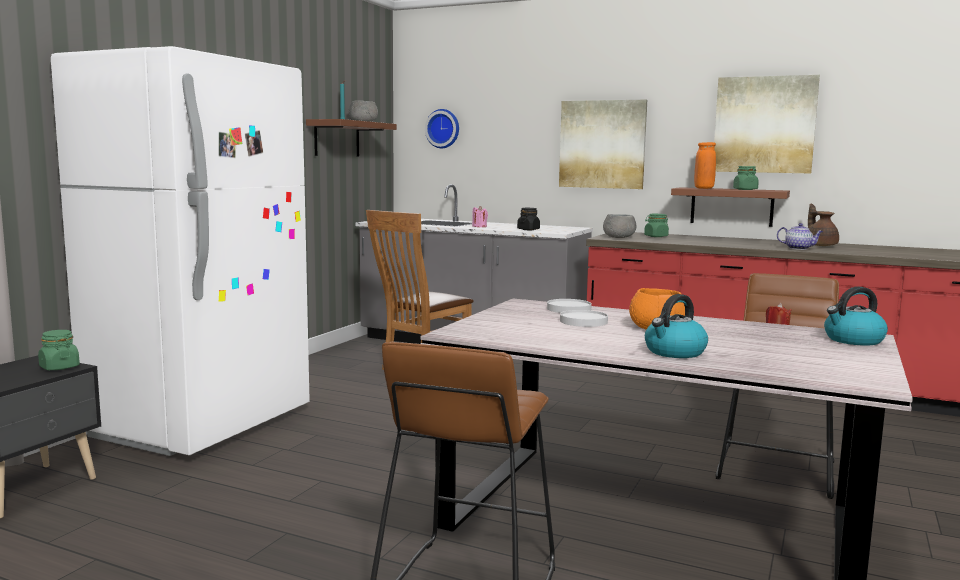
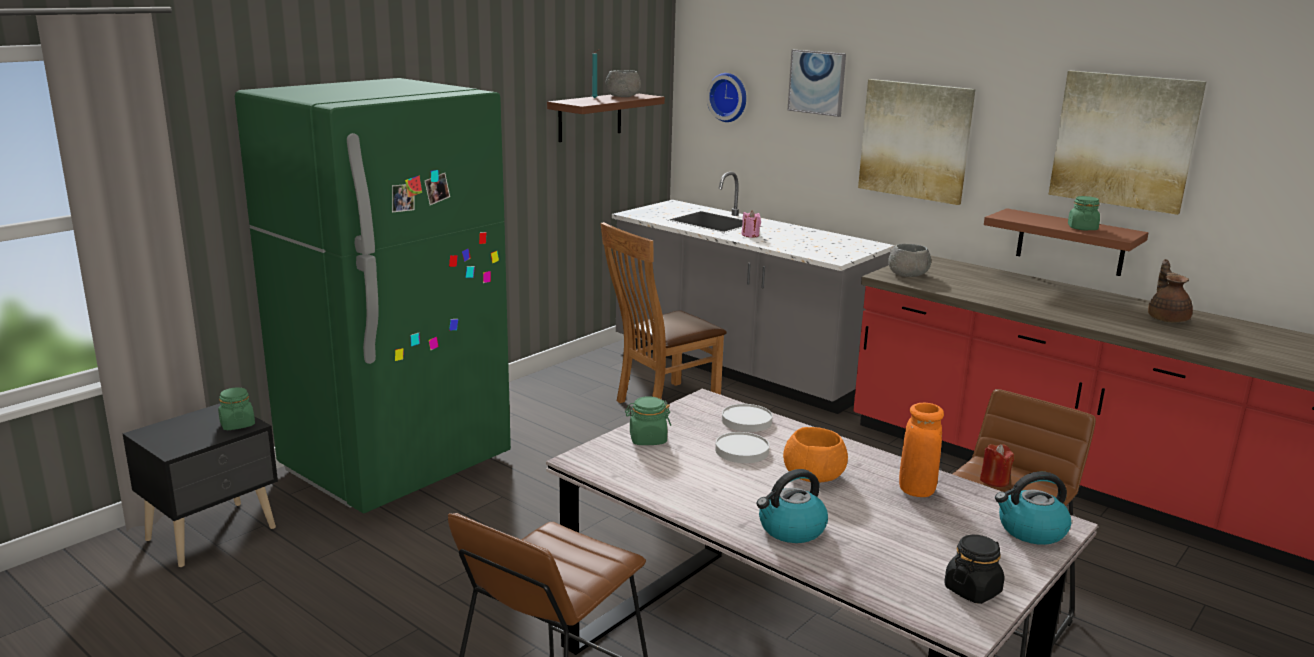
camera: 15 degrees right, 10 degrees up
white fridge [51,46,310,456] -> green fridge [235,78,511,514]
black jar [517,208,540,230] -> black jar moved to [944,535,1005,604]
green jar [644,214,669,237] -> green jar moved to [625,396,671,445]
orange vase [694,142,716,189] -> orange vase moved to [899,402,944,497]
teapot [777,223,823,250] -> none
none -> picture [788,50,846,117]

